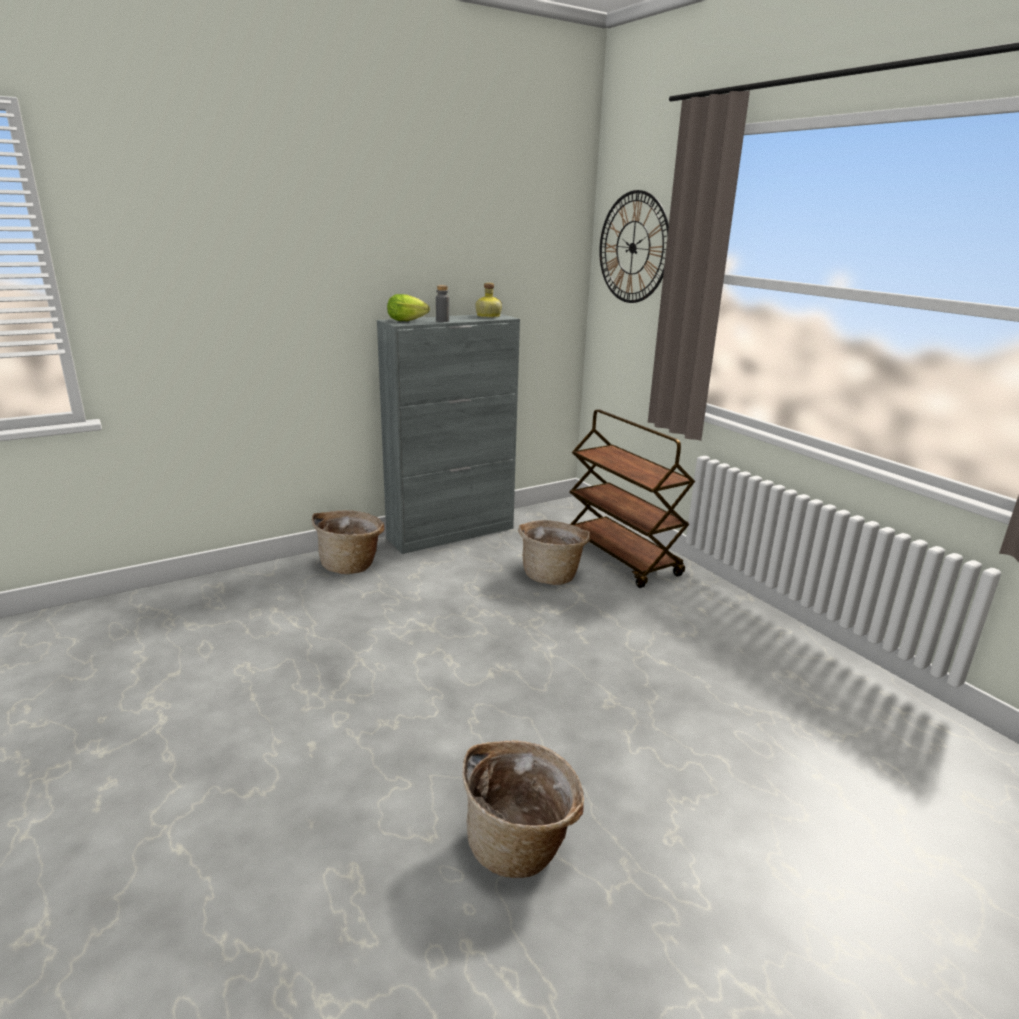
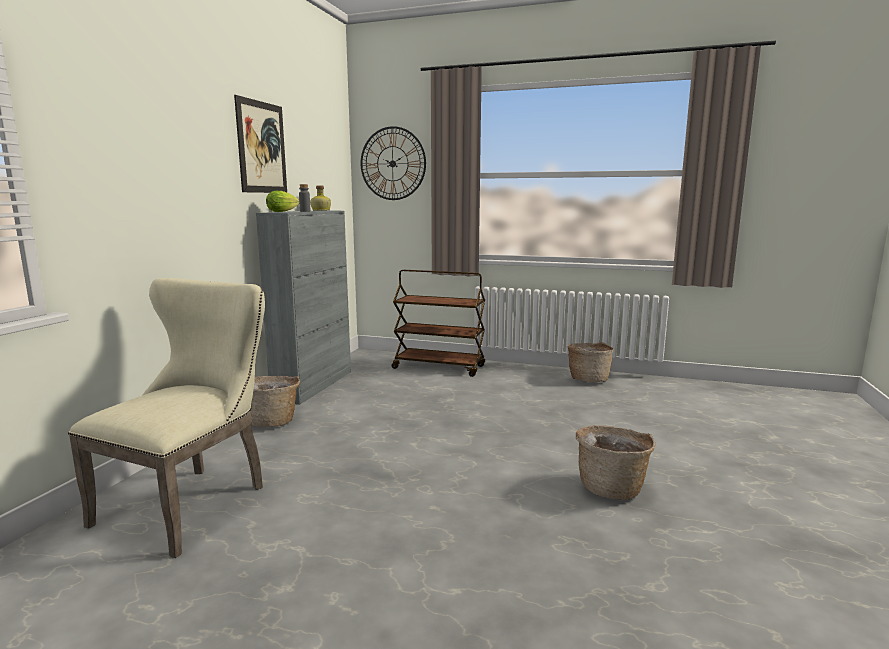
camera: 40 degrees left, 10 degrees down
basket [518,520,590,585] -> basket moved to [567,342,614,382]
none -> beige chair [68,278,265,558]
none -> picture [234,95,287,193]

